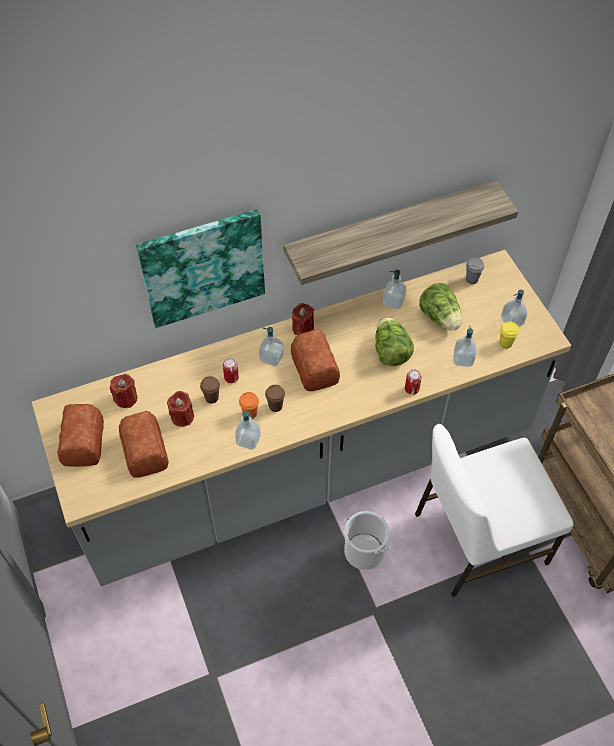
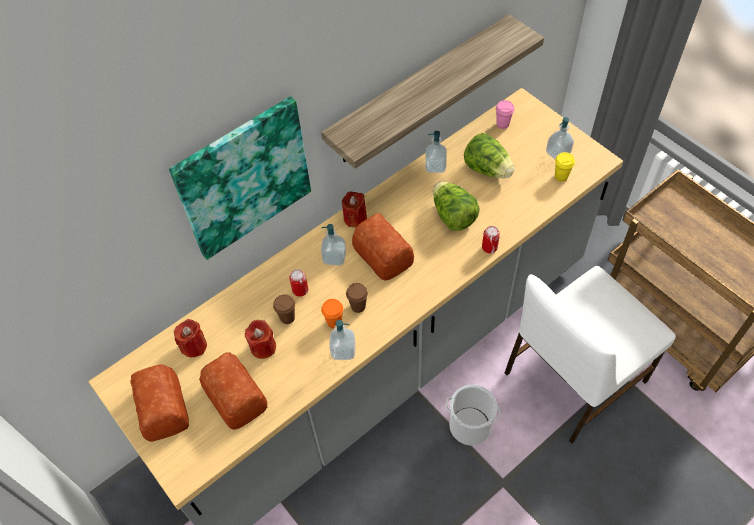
camera: 15 degrees left, 0 degrees up
soap dispenser [454,326,477,367] -> none
grey cup [466,258,484,284] -> pink cup [496,100,514,129]

